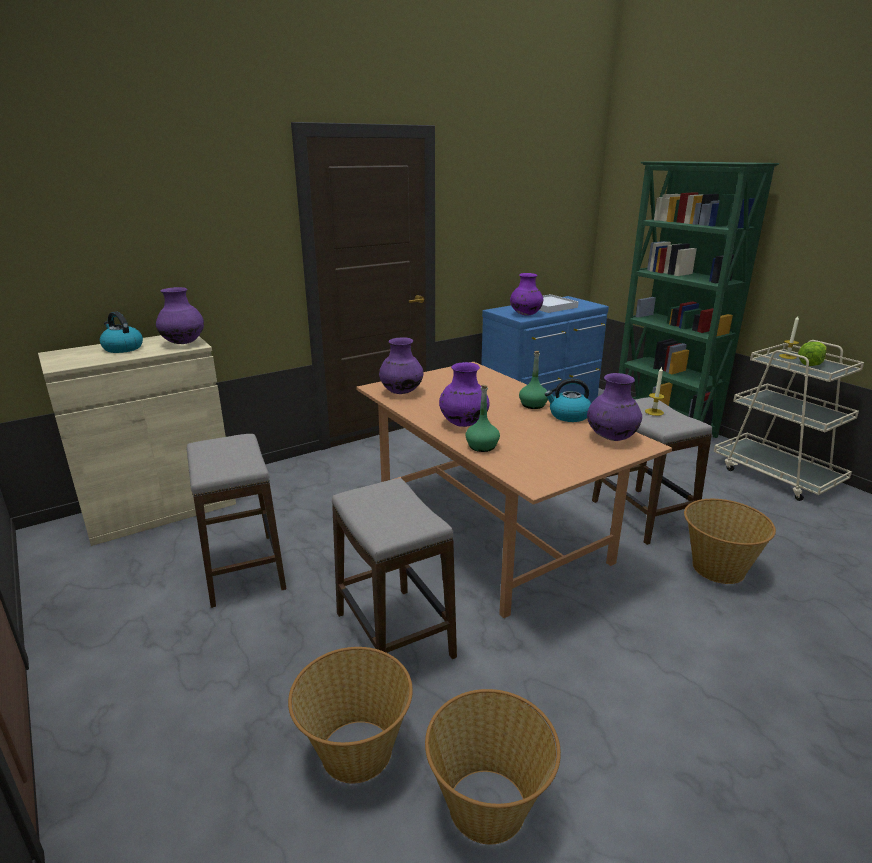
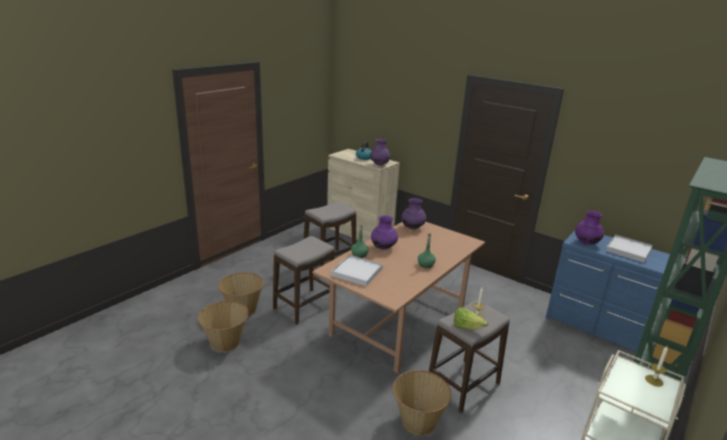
camera: 70 degrees right, 0 degrees up
kettle [545,378,591,422] -> none
purple vase [587,373,642,441] -> none
lettuce [798,342,826,366] -> lettuce moved to [454,307,488,329]
none -> white tray [331,255,383,286]

